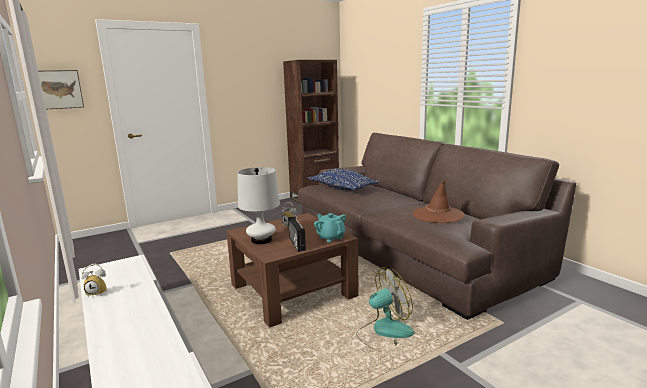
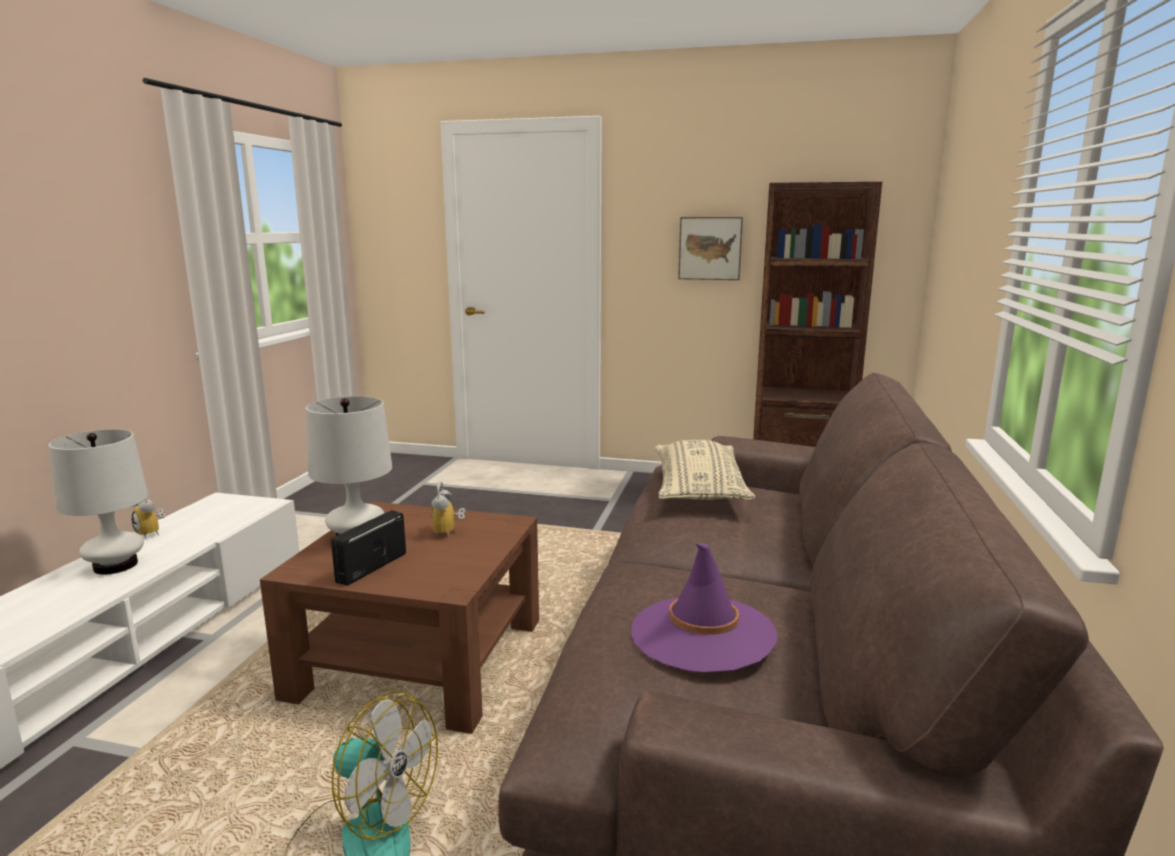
camera: 45 degrees right, 0 degrees up
picture [38,70,84,109] -> picture moved to [678,217,743,280]
blue pillow [308,169,380,191] -> beige pillow [654,440,755,501]
turquoise teapot [314,213,346,242] -> none
brown hat [413,181,464,223] -> purple hat [631,543,777,673]
none -> white table lamp [49,429,148,575]

